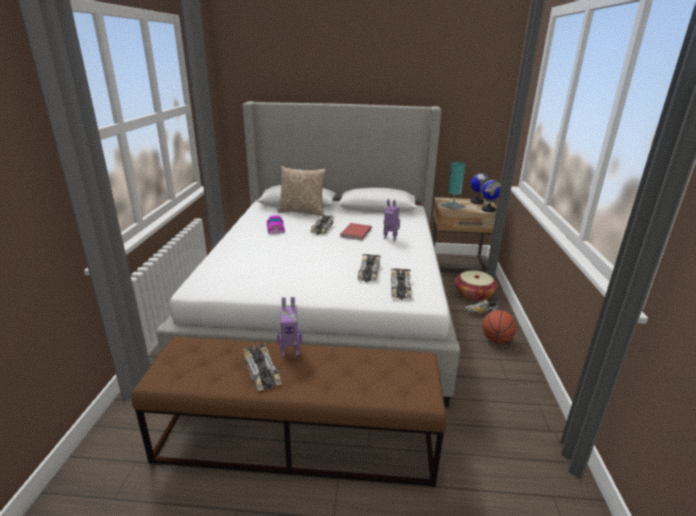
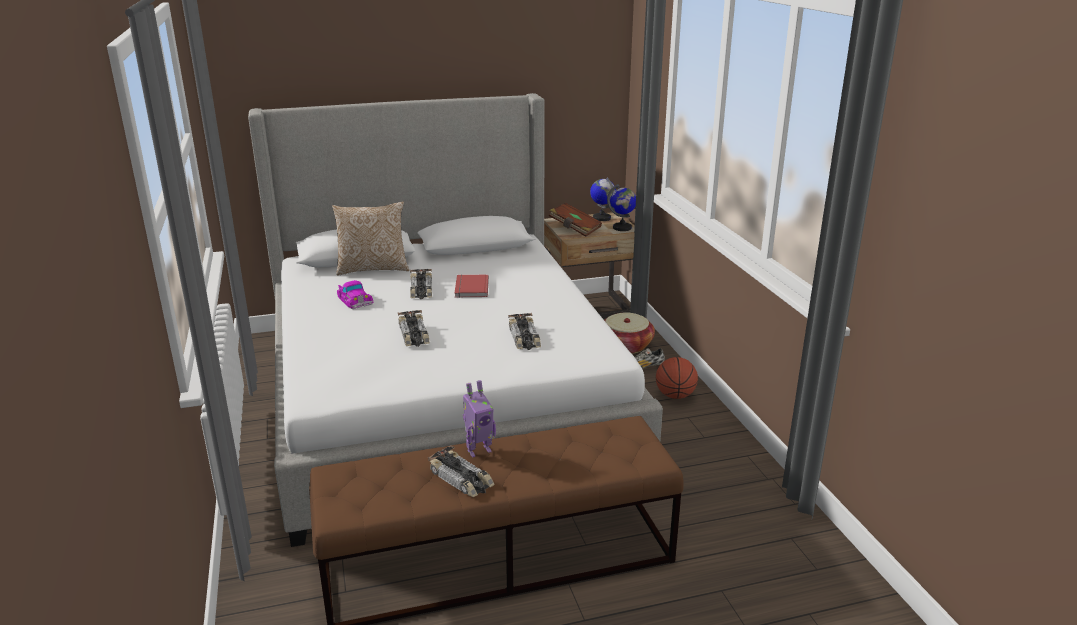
camera: 20 degrees left, 0 degrees up
toy robot [383,199,400,241] -> none
toy car [391,268,412,300] -> toy car moved to [398,310,430,347]
turquoise table lamp [441,162,466,210] -> brown book [549,203,602,237]

